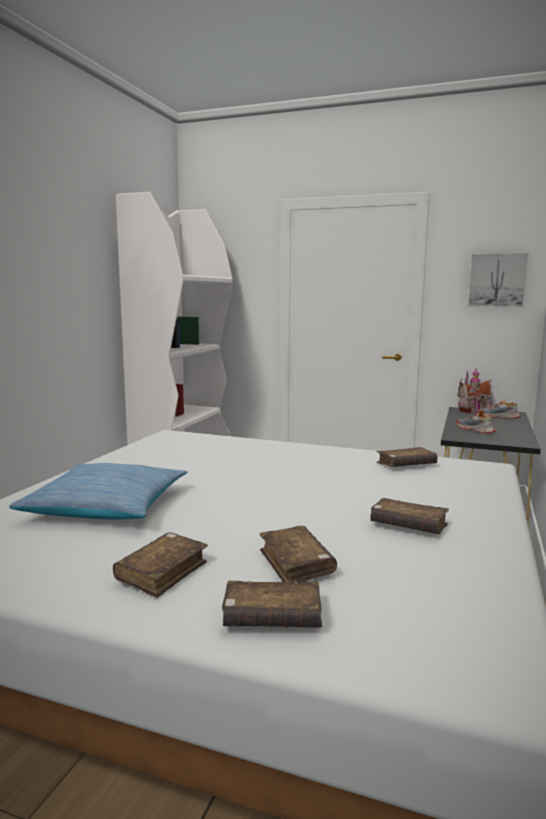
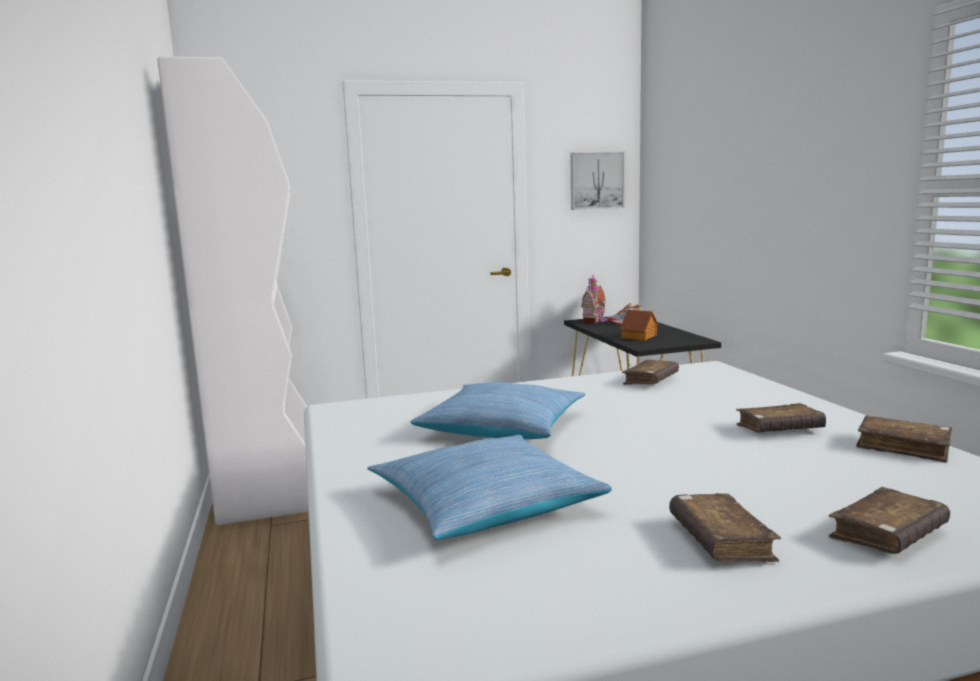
camera: 35 degrees left, 0 degrees up
brown book [259,526,337,582] -> brown book moved to [856,416,952,463]
shoe [456,411,496,433] -> toy house [619,310,659,341]
none -> pillow [411,382,585,439]

